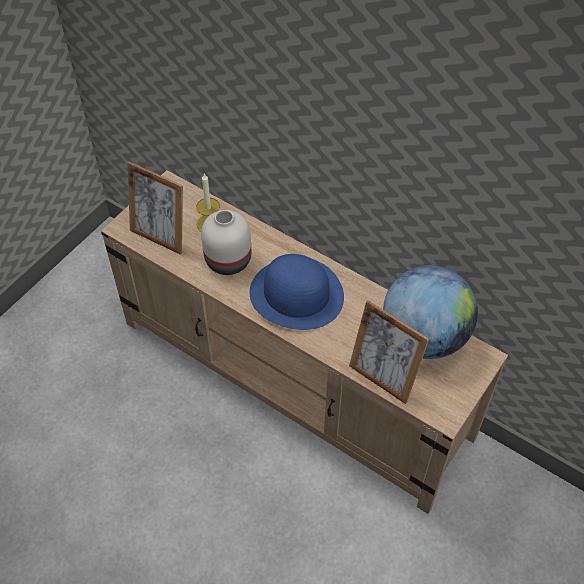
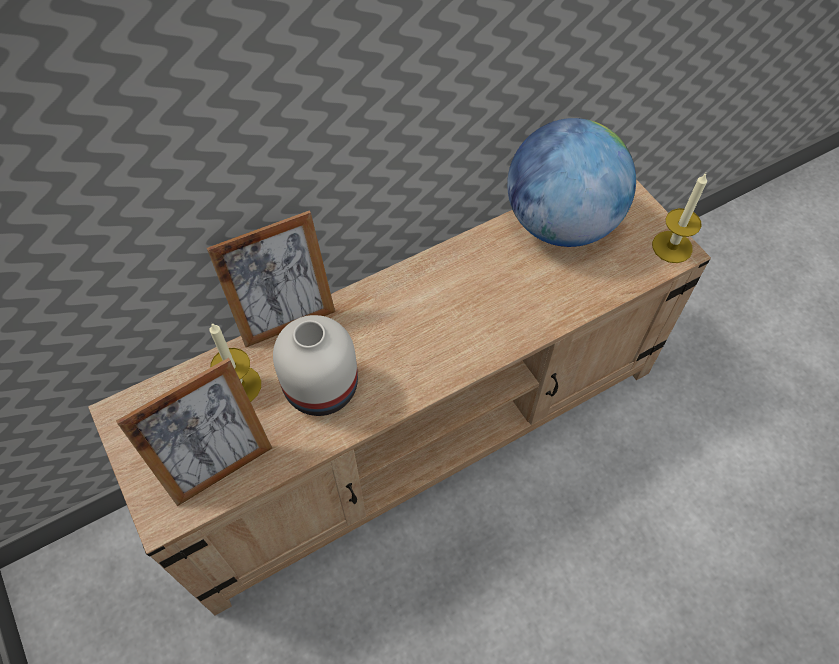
camera: 65 degrees left, 5 degrees up
blue hat [249,254,344,330] -> none
picture frame [349,300,429,404] -> picture frame moved to [207,210,335,348]
none -> candle [652,173,707,263]

